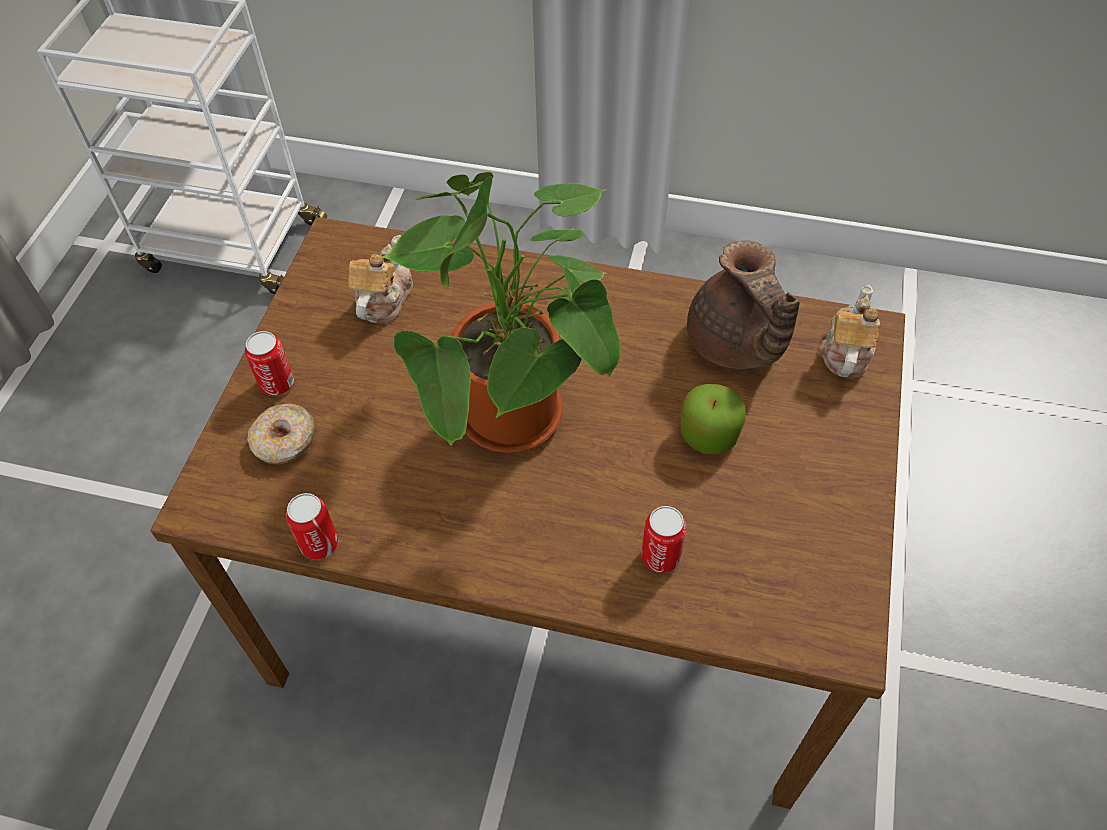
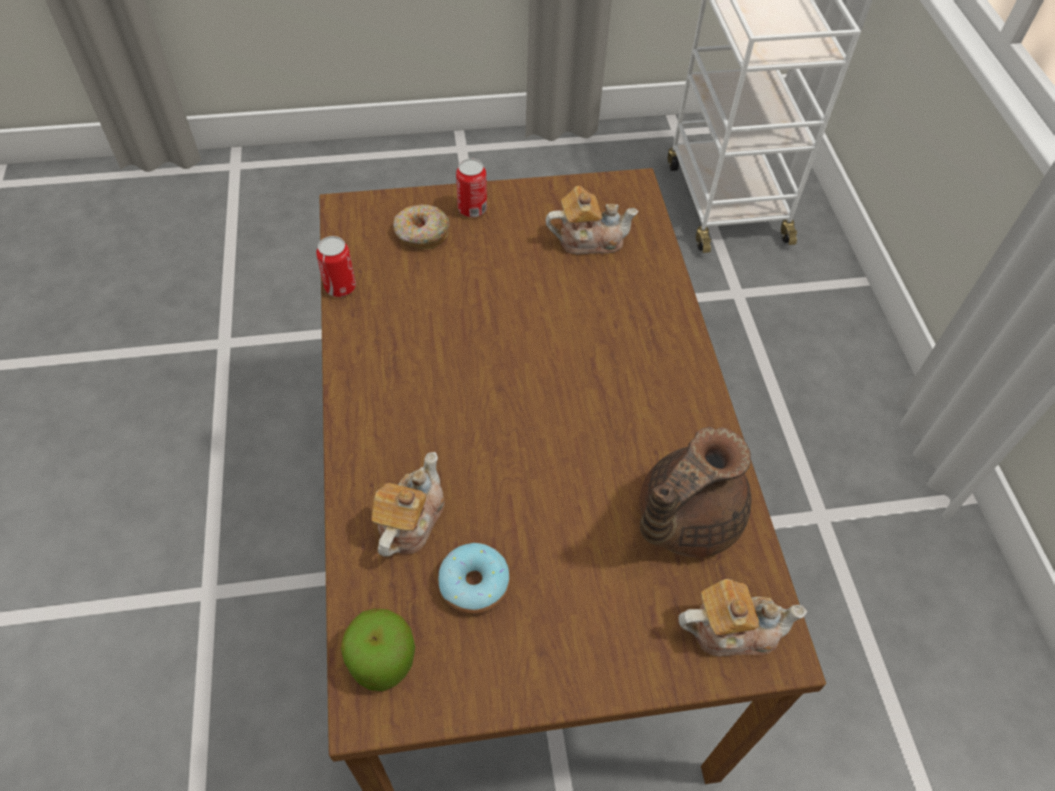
camera: 65 degrees right, 0 degrees up
potted plant [381,172,621,453] -> none
can [641,506,686,573] -> teapot [372,452,445,557]
apple [680,384,746,455] -> apple moved to [341,608,415,691]
none -> donut [438,543,510,614]

